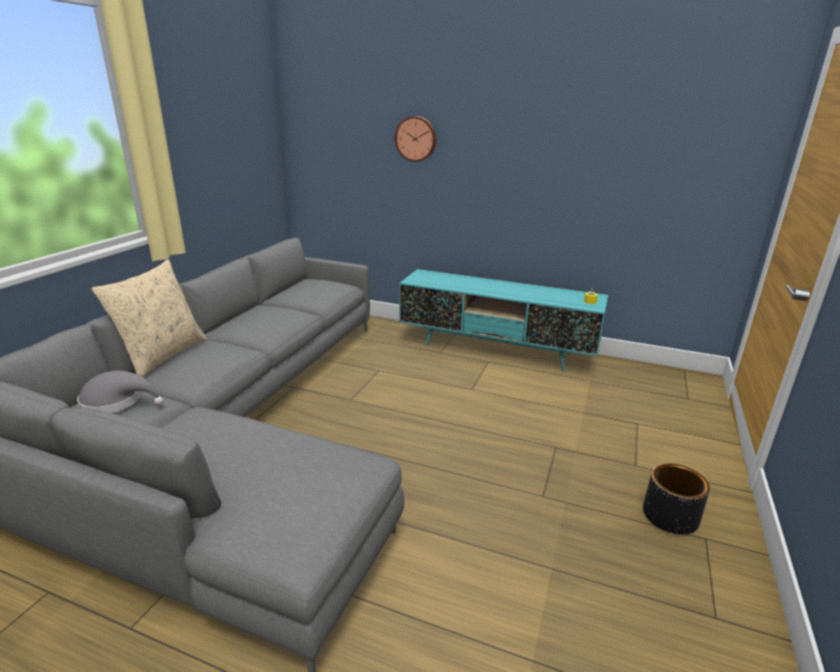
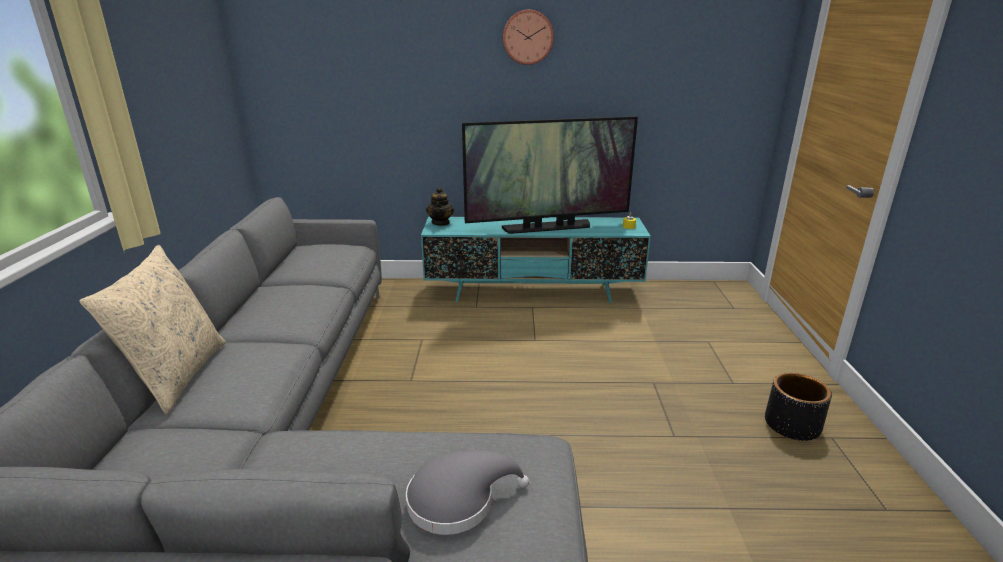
camera: 20 degrees left, 0 degrees up
grey hat [77,371,163,413] -> grey hat moved to [406,450,529,535]
wall clock [395,116,436,162] -> wall clock moved to [503,10,554,65]
none -> teapot [426,187,454,226]
none -> television [462,116,638,234]

